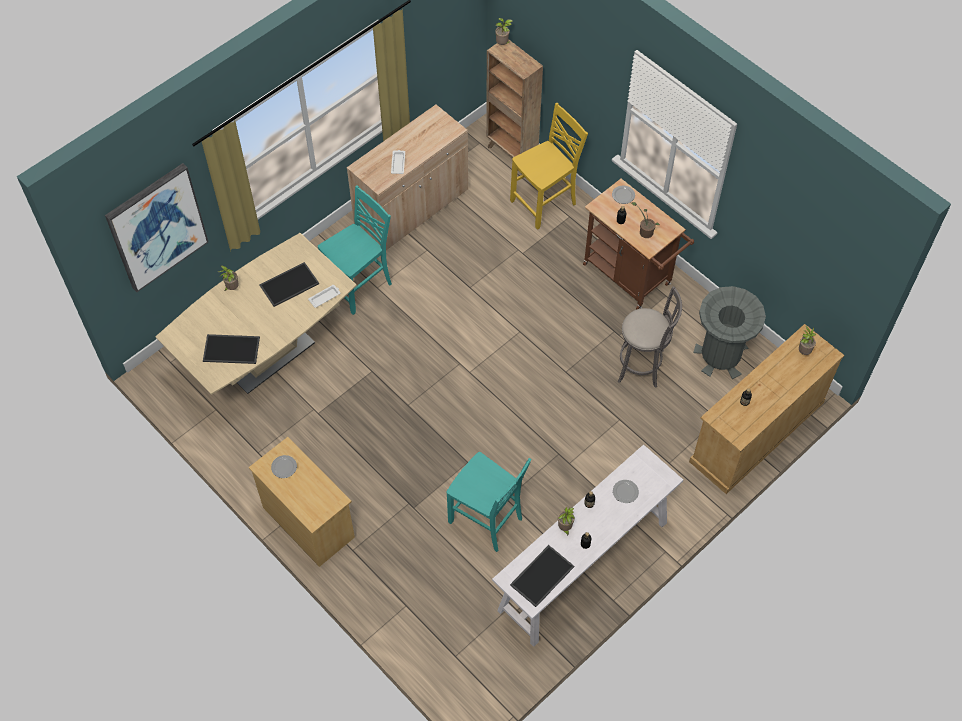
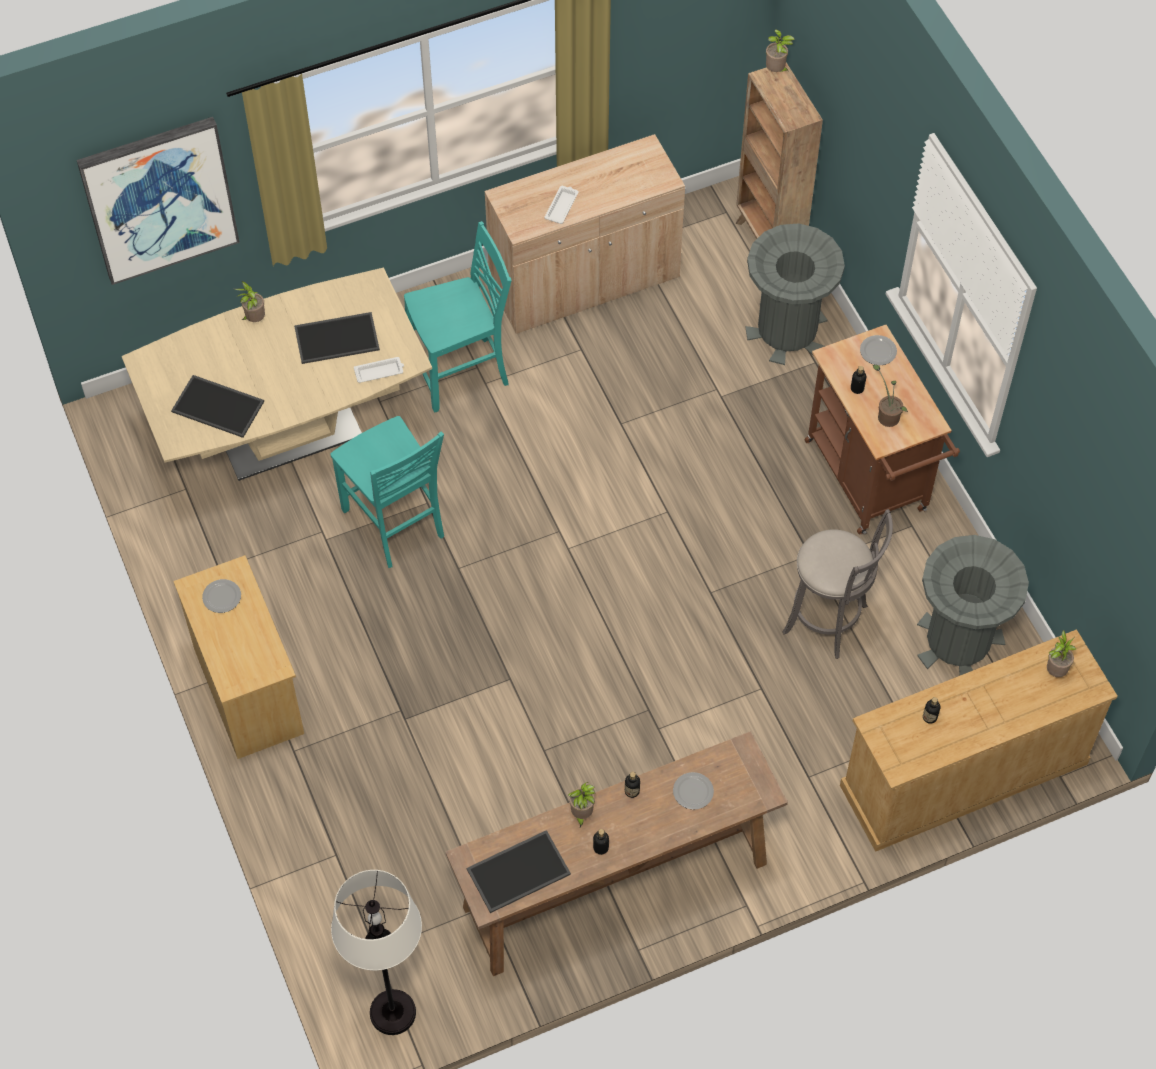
camera: 20 degrees right, 0 degrees up
turquoise chair [446,452,532,552] -> turquoise chair moved to [330,416,444,568]
white console table [492,444,683,647] -> brown console table [446,731,788,976]
yellow chair [510,103,588,230] -> grey trash can [745,224,845,365]
none -> white floor lamp [331,870,422,1035]

